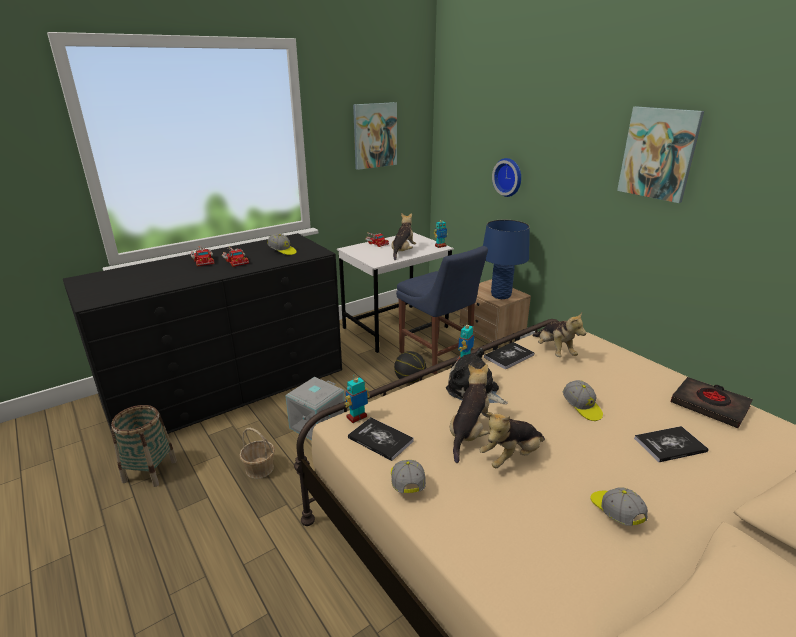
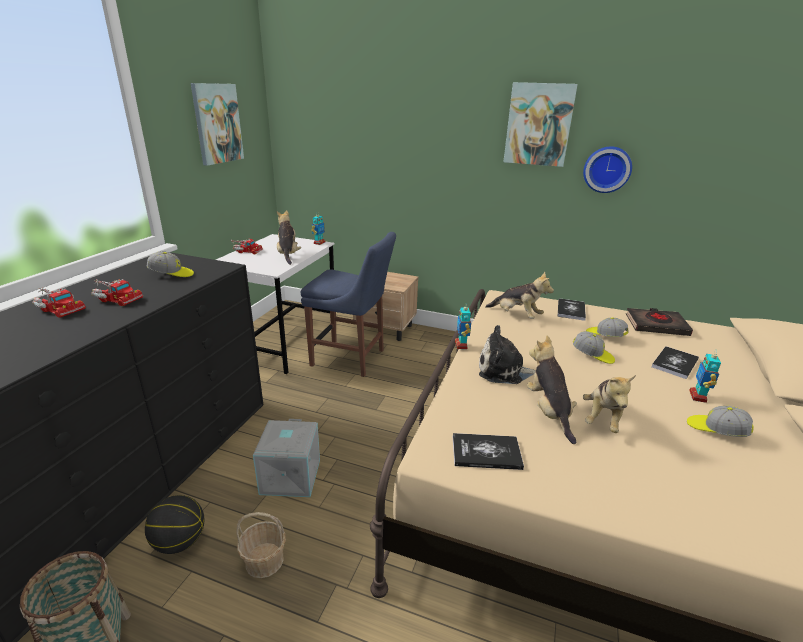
camera: 35 degrees left, 0 degrees up
toy robot [344,376,370,423] -> toy robot moved to [689,350,721,403]
cap [391,460,426,493] -> cap moved to [586,318,629,337]
basketball [394,351,426,383] -> basketball moved to [145,495,204,554]
blue table lamp [483,220,530,299] -> none
book [484,342,535,370] -> book moved to [558,298,586,321]
wall clock [492,158,521,197] -> wall clock moved to [583,146,632,193]

